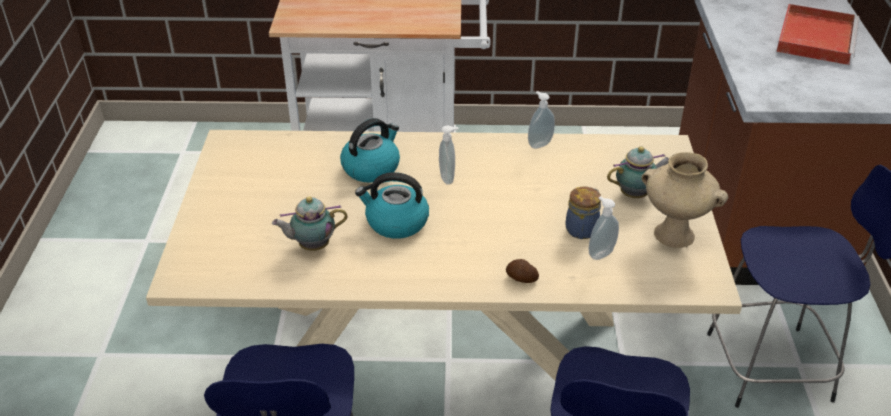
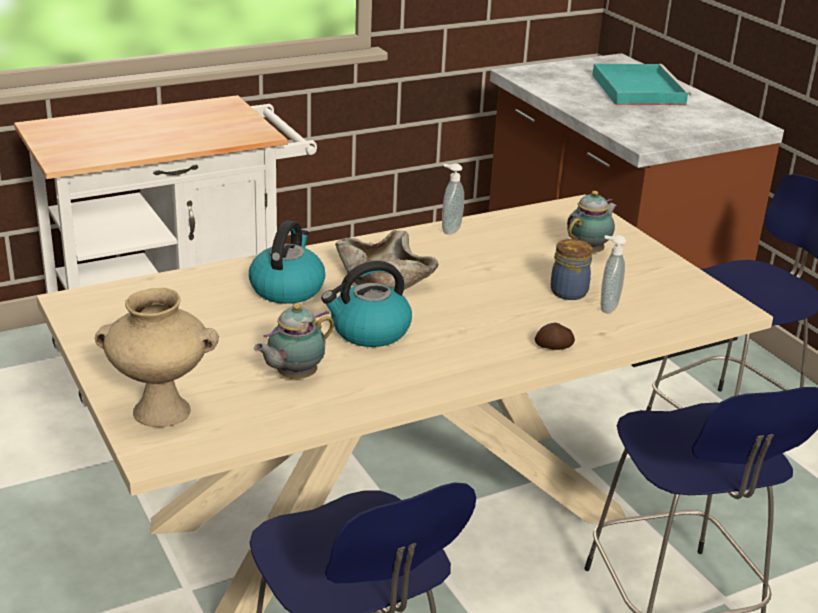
camera: 30 degrees left, 10 degrees down
soap dispenser [439,125,459,185] -> beige bowl [335,230,438,290]
beige vase [642,152,729,248] -> beige vase moved to [95,288,219,427]
red tray [776,4,860,65] -> turquoise tray [592,64,691,105]

